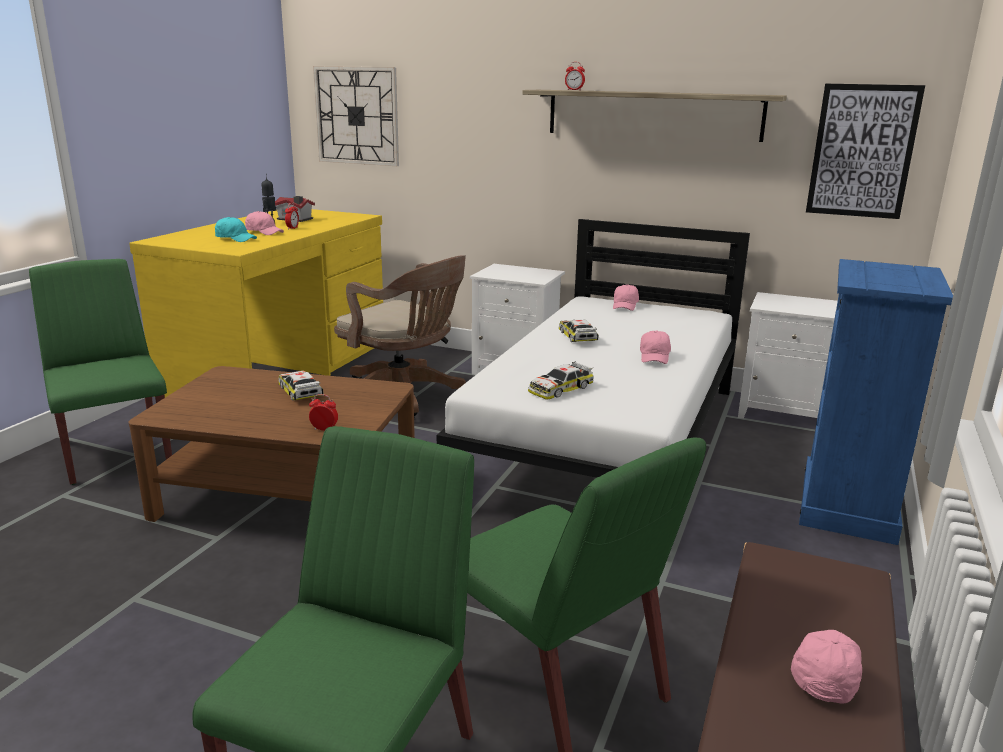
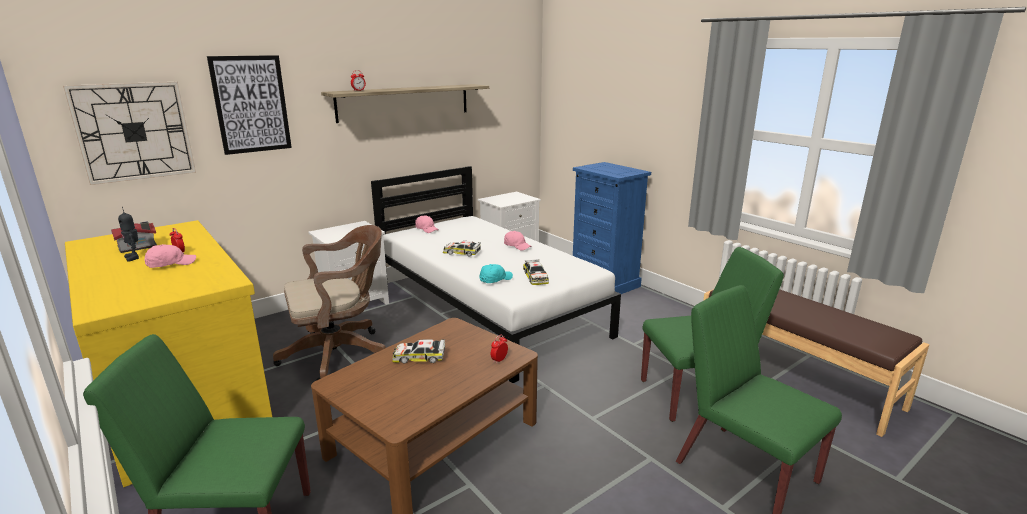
camera: 60 degrees left, 0 degrees up
turquoise cap [215,217,257,242] -> turquoise cap moved to [480,264,513,283]
pink cap [791,630,862,704] -> none
picture [806,84,925,219] -> picture moved to [207,55,292,155]

